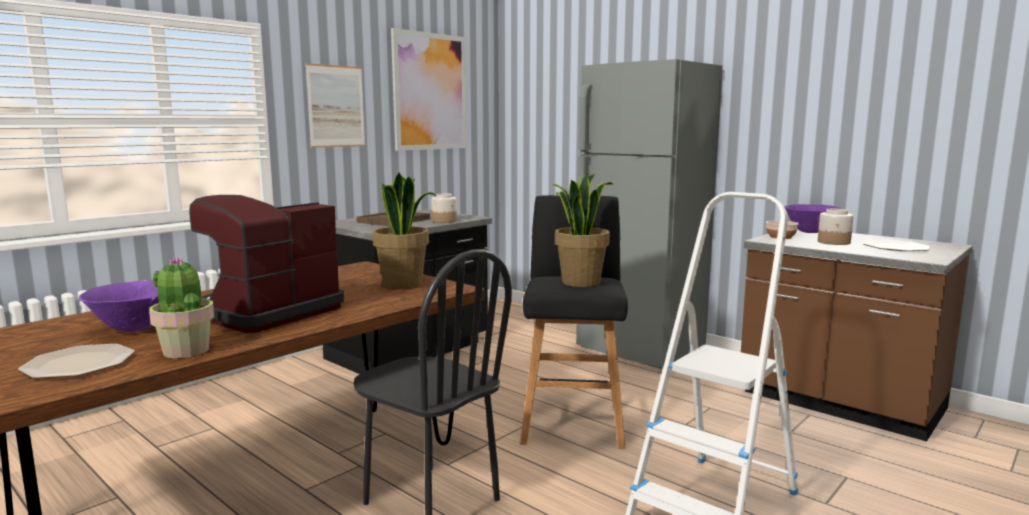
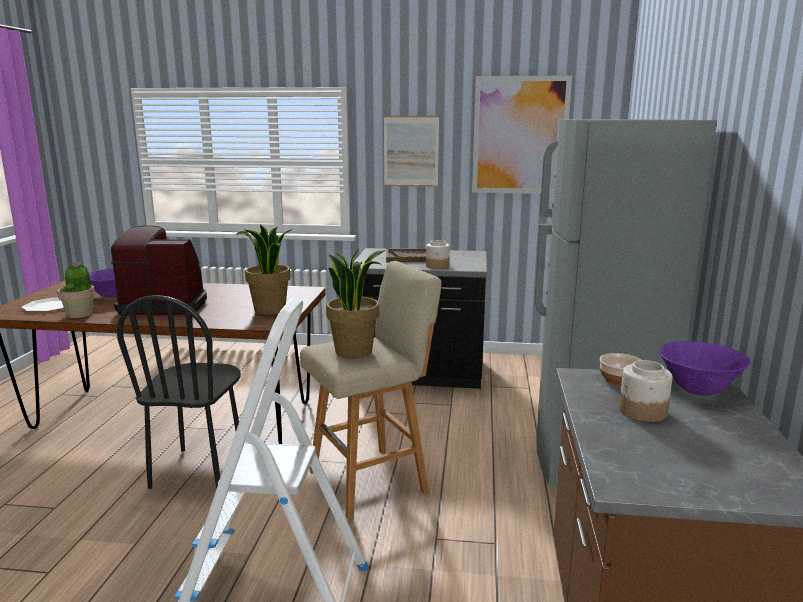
camera: 55 degrees right, 5 degrees up
black stool [520,195,628,449] -> beige stool [300,261,441,520]
plate [864,240,930,251] -> none

